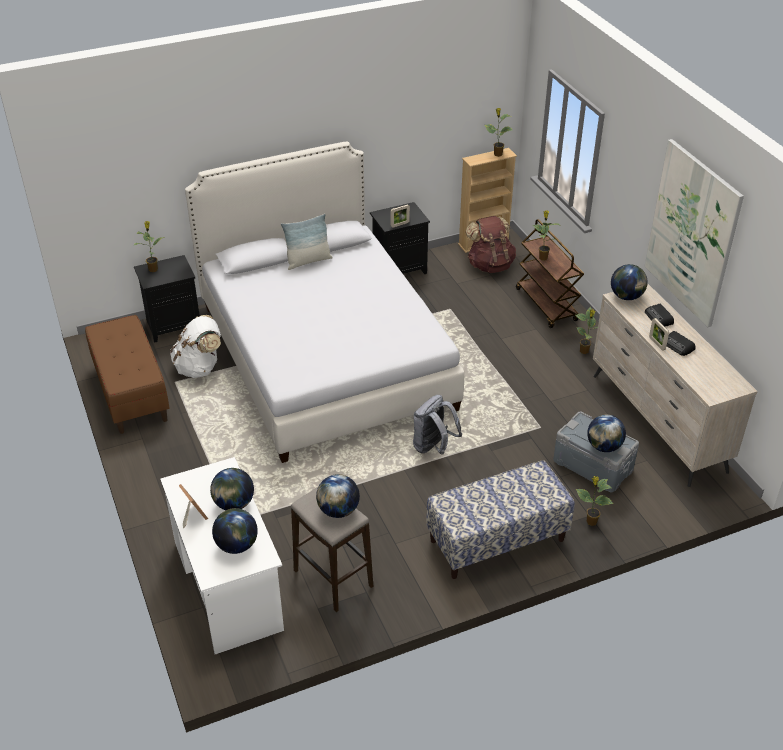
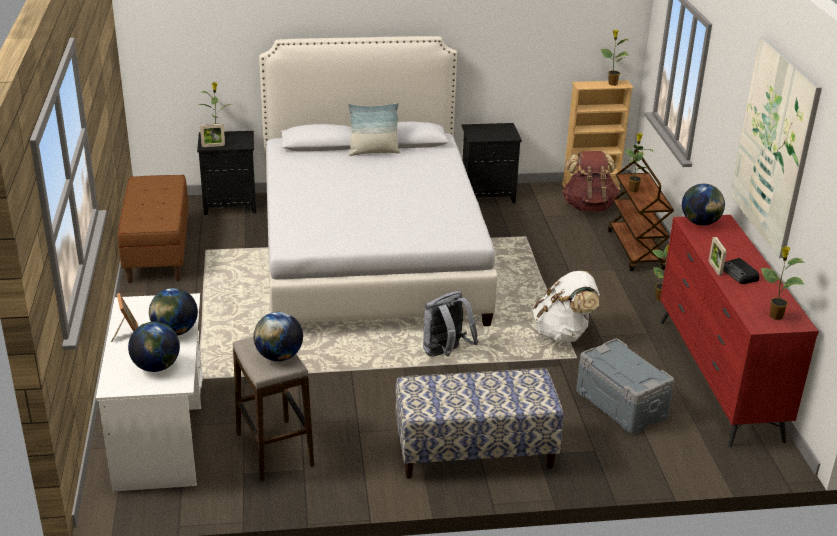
camera: 15 degrees right, 10 degrees down
white backpack [170,315,221,378] -> white backpack moved to [533,271,600,342]
picture frame [390,204,410,228] -> picture frame moved to [200,124,225,147]
potted plant [576,476,613,526] -> potted plant moved to [761,246,806,320]
globe [587,414,626,452] -> none
beige dresser [593,283,758,487] -> red dresser [660,215,819,447]
radio [645,304,674,327] -> none

